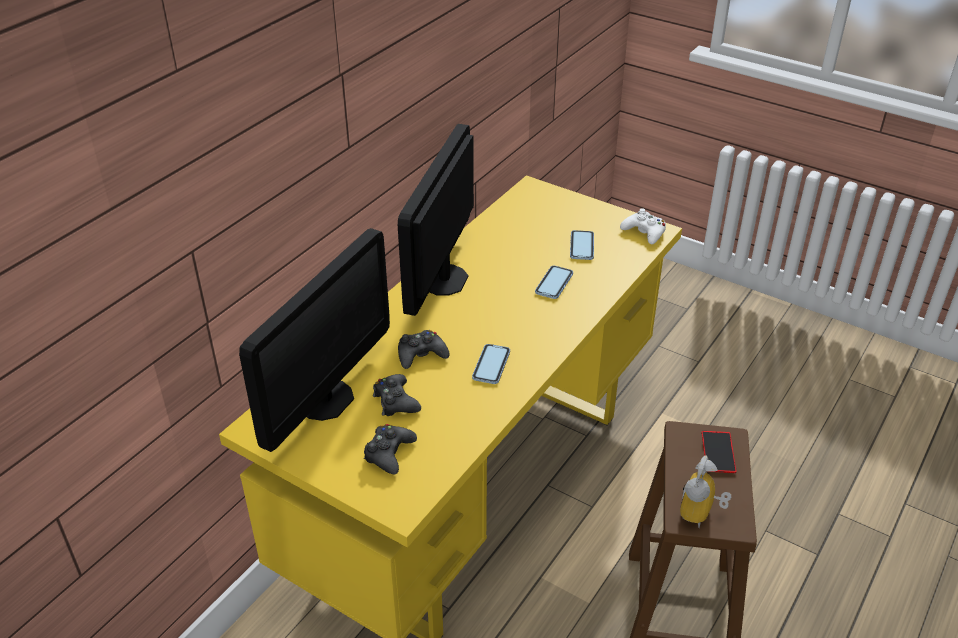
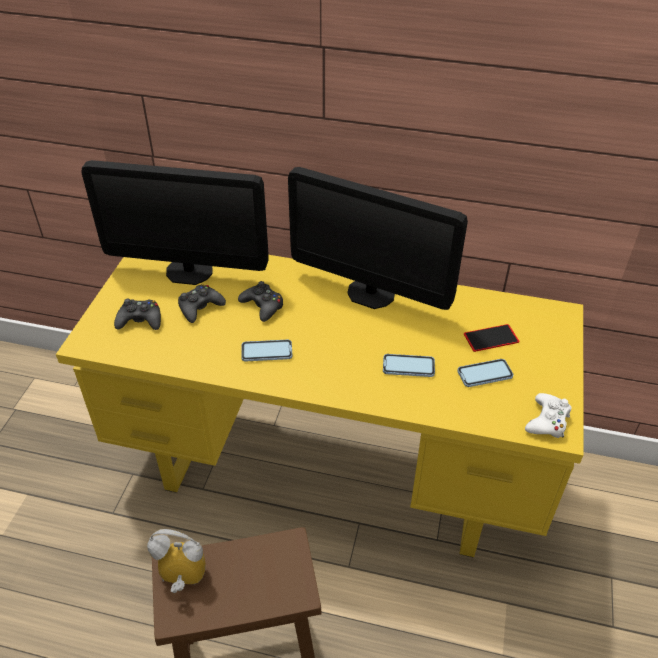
camera: 70 degrees right, 5 degrees up
monitor [398,124,474,316] -> monitor turned 150 degrees counterclockwise [288,167,468,310]
phone [702,431,737,473] -> phone moved to [464,324,520,352]

